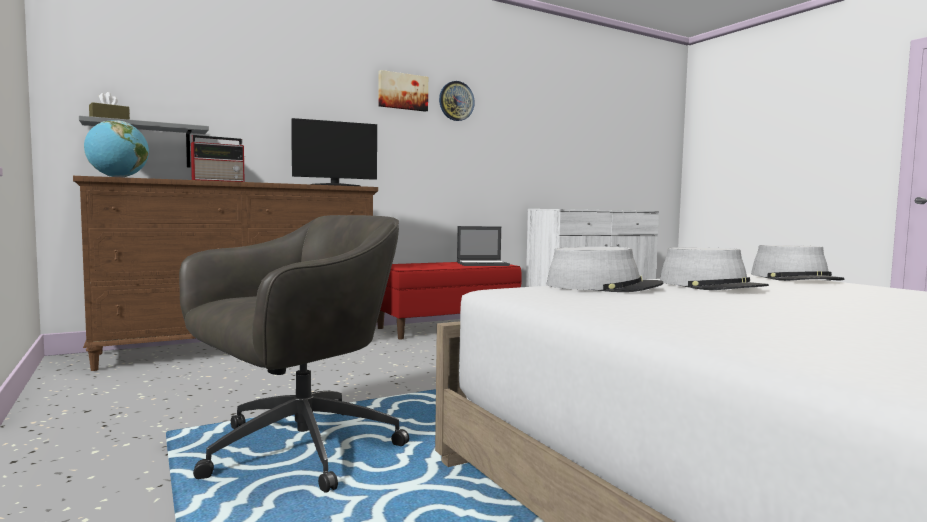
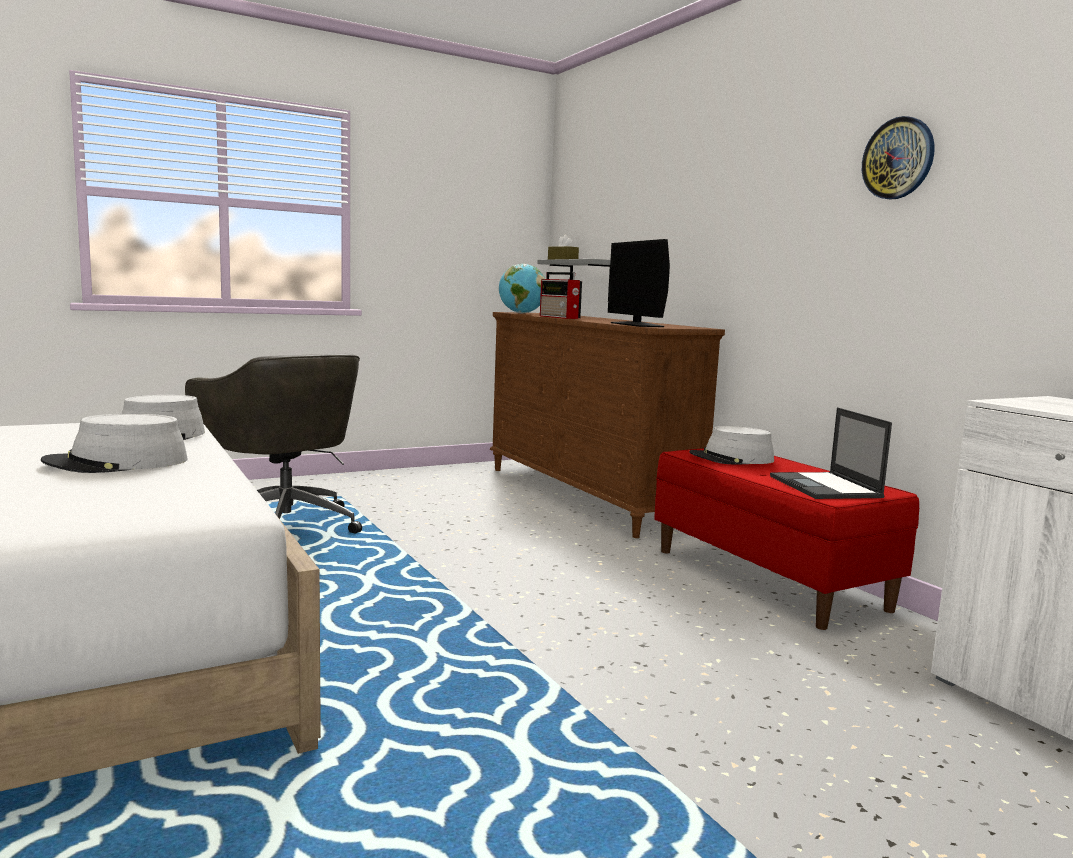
camera: 90 degrees right, 5 degrees up
picture [378,70,428,112] -> none
grey hat [751,245,844,281] -> grey hat moved to [689,426,774,464]

